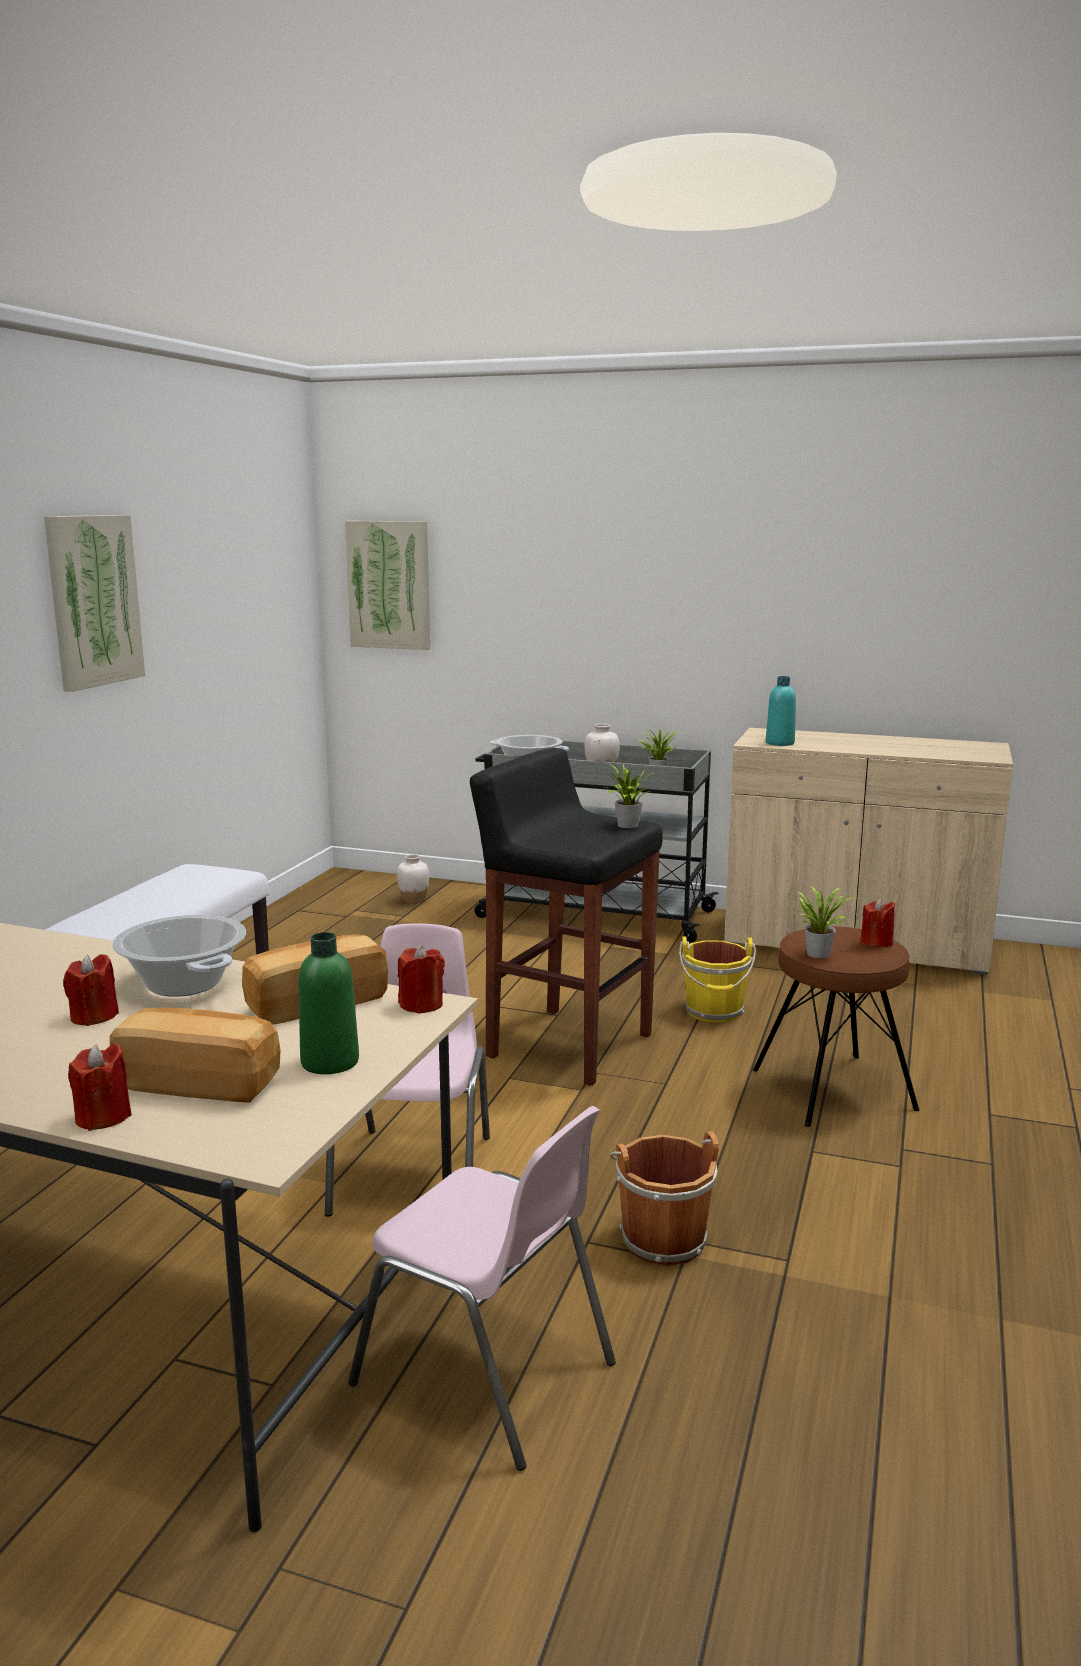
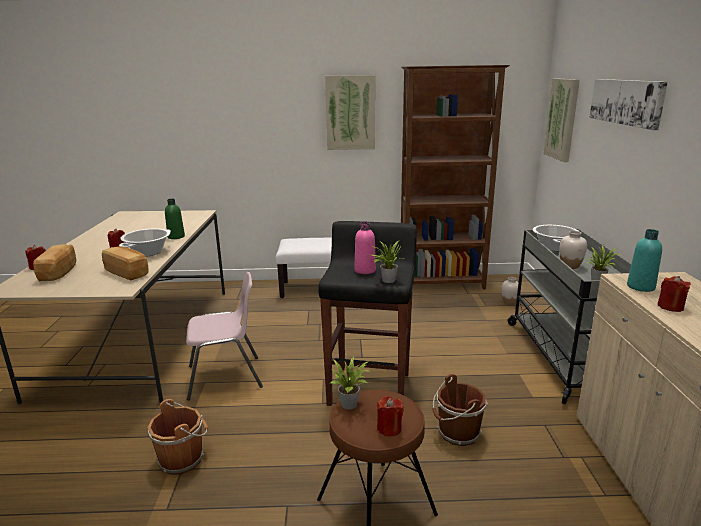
camera: 70 degrees right, 5 degrees up
green bottle [298,932,359,1074] -> green bottle moved to [165,199,185,239]
pink chair [348,1106,616,1471] -> none
red candle [398,945,445,1014] -> red candle moved to [657,276,691,312]
yellow bucket [679,936,756,1022] -> brown bucket [432,374,488,446]
none -> pink bottle [355,222,376,274]
none -> brown bookcase [401,65,510,289]
none -> picture [589,79,668,130]

